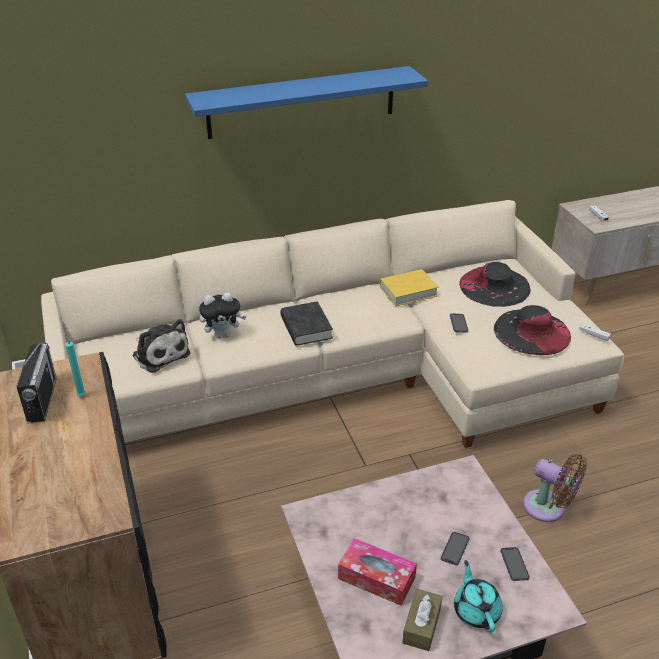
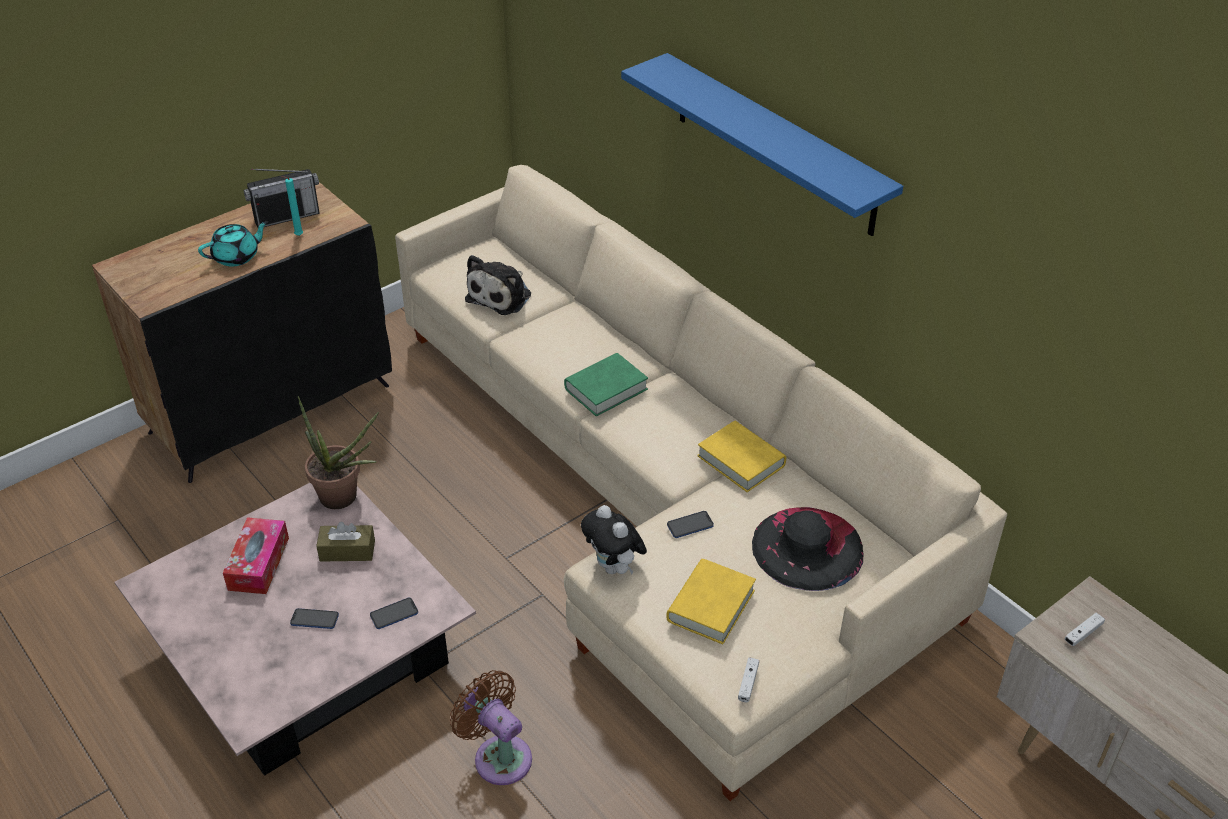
camera: 70 degrees right, 5 degrees up
plush toy [199,292,246,338] -> plush toy moved to [581,505,647,575]
black book [280,301,333,346] -> green book [564,353,648,416]
brown tissue box [402,589,442,651] -> brown tissue box moved to [316,522,375,562]
turquoise teapot [454,560,503,632] -> turquoise teapot moved to [198,221,268,266]
black hat [494,305,571,355] -> yellow book [666,559,756,645]
phone [500,547,530,581] -> phone moved to [370,598,418,629]
brown fan [523,454,587,522] -> brown fan turned 120 degrees clockwise [450,670,532,785]
none -> potted plant [298,396,379,509]

